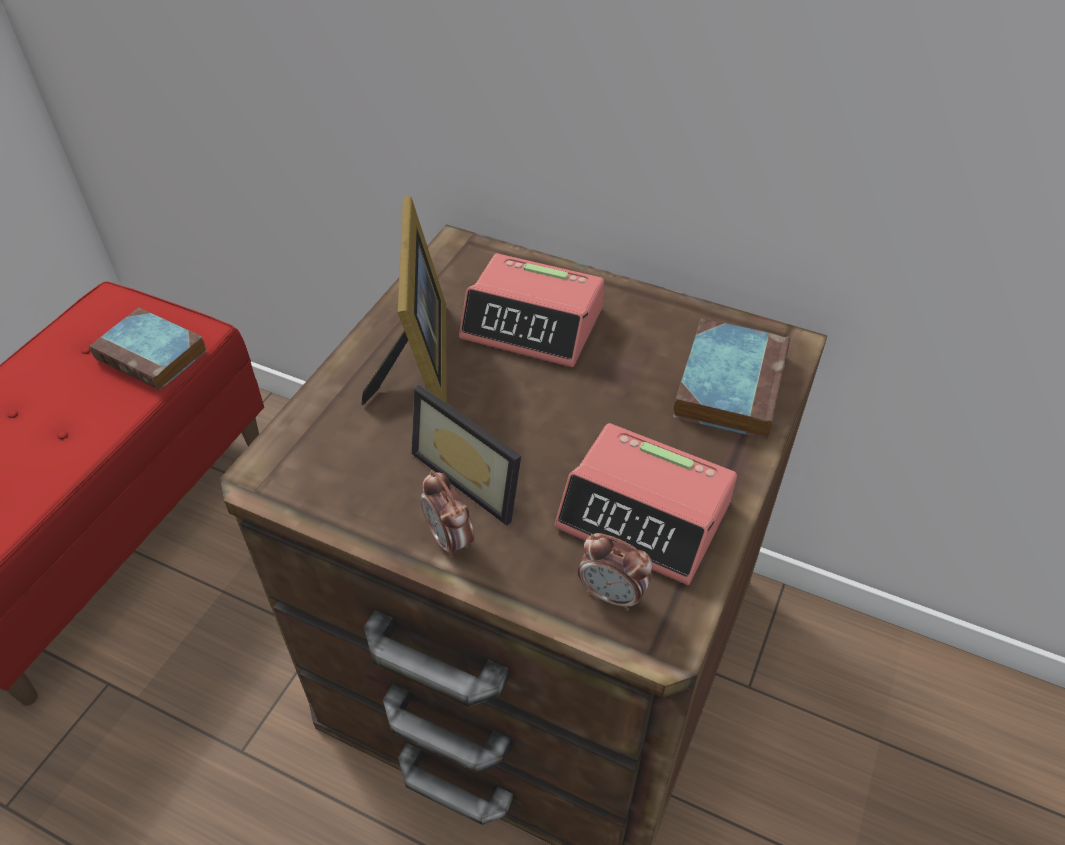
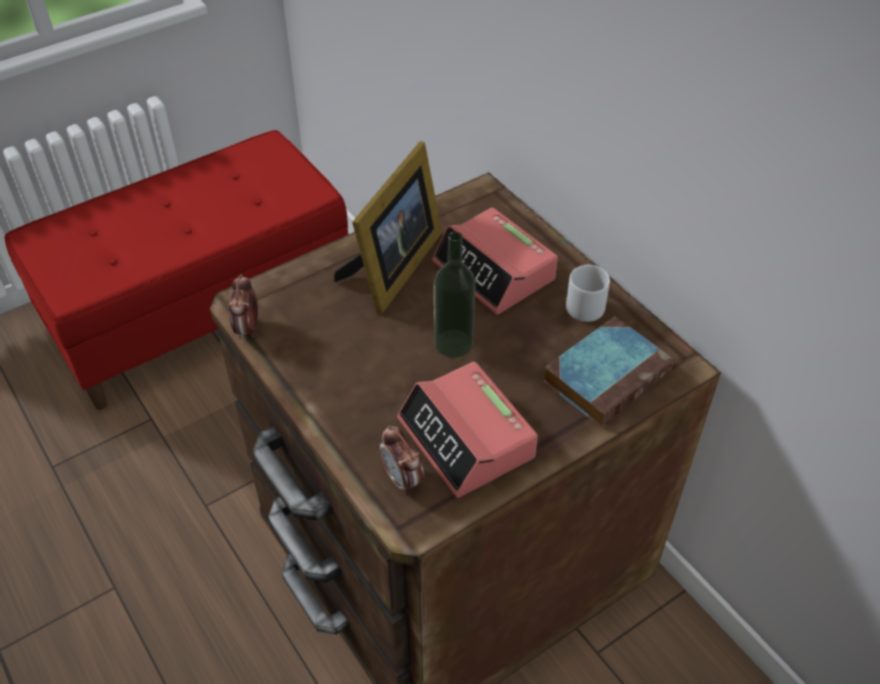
camera: 30 degrees right, 0 degrees up
book [89,308,207,391] -> none
picture frame [411,384,521,525] -> none
alarm clock [421,470,474,558] -> alarm clock moved to [229,274,258,339]
none -> bottle [434,232,476,358]
none -> grey mug [566,265,610,322]

